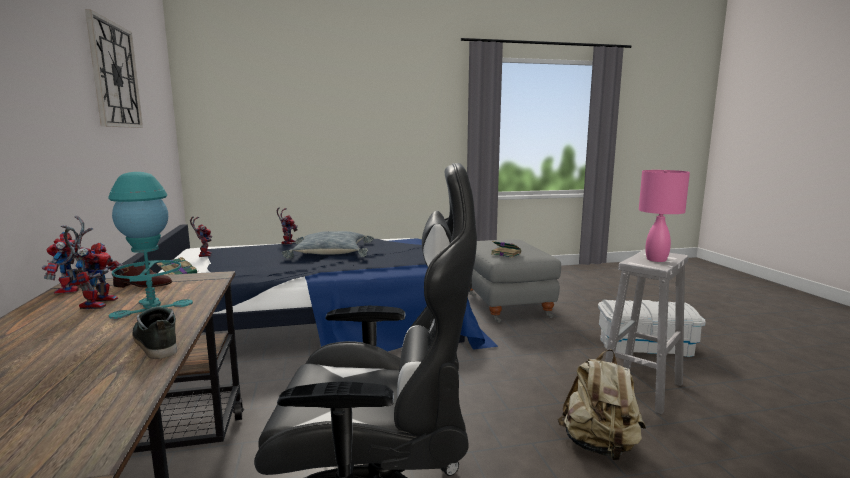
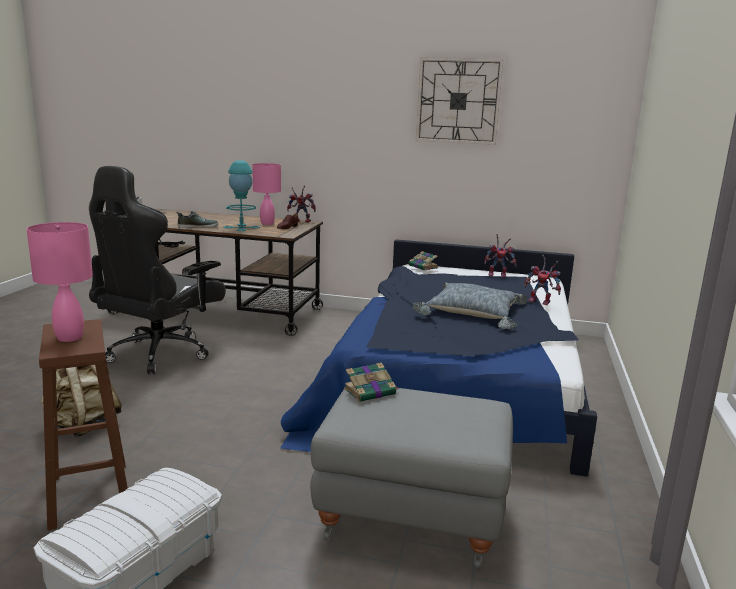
camera: 115 degrees right, 5 degrees up
toy robot [63,227,124,309] -> pink table lamp [252,163,281,225]
white stool [605,249,688,415] -> brown stool [39,319,128,530]

